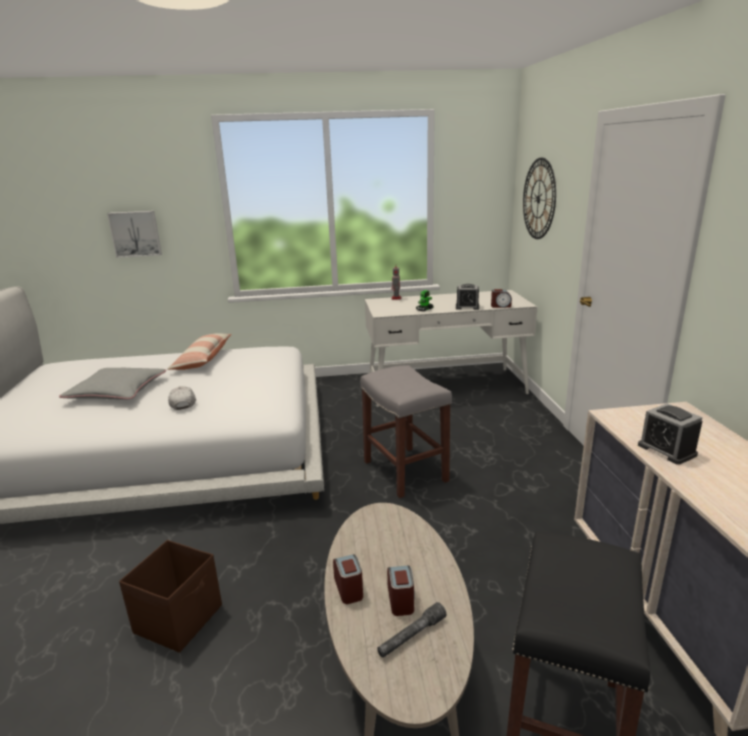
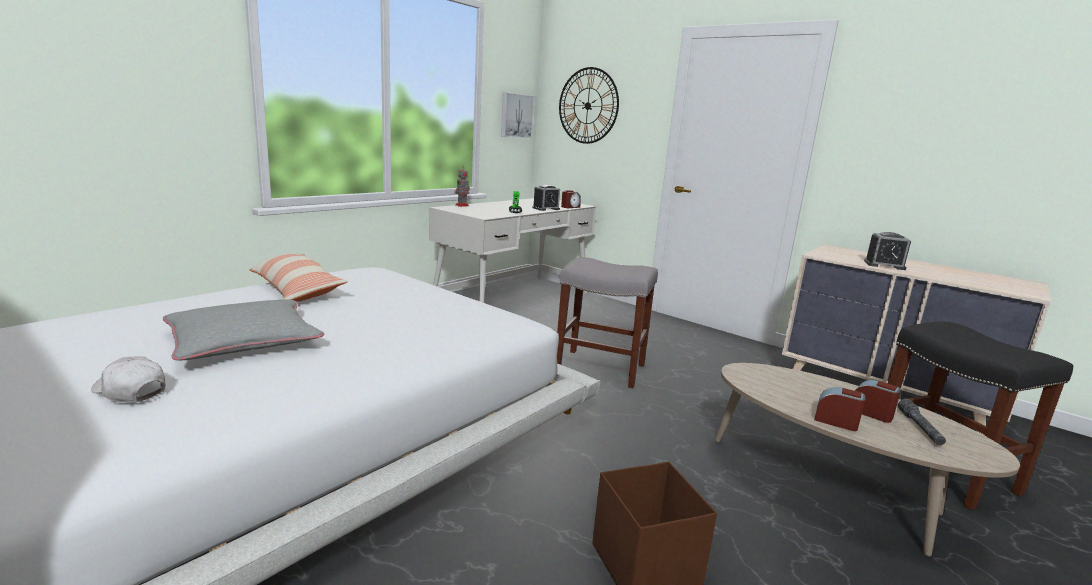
camera: 45 degrees left, 5 degrees down
picture [107,211,162,258] -> picture moved to [501,93,535,138]
white cap [168,386,196,410] -> white cap moved to [91,356,166,403]

